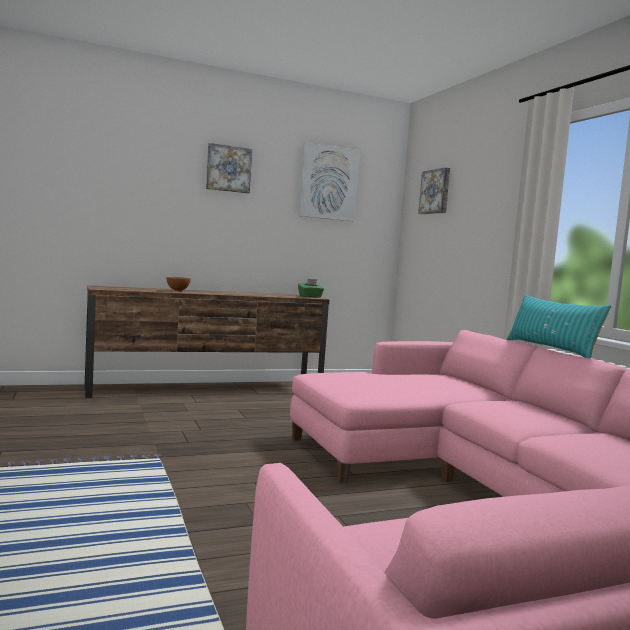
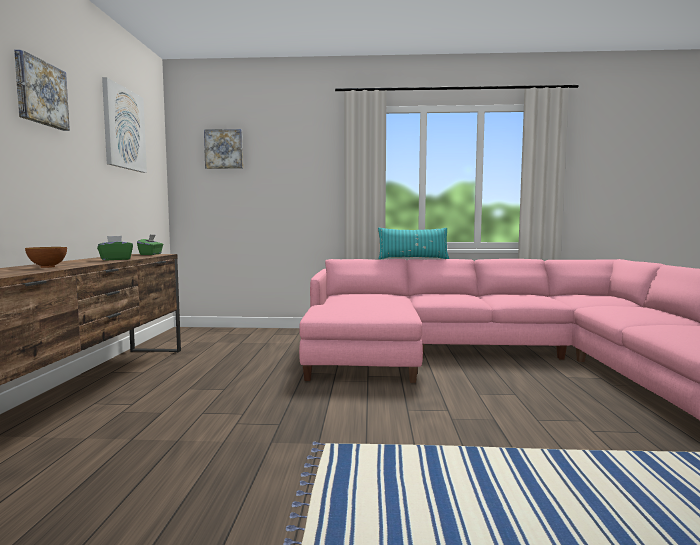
camera: 65 degrees left, 0 degrees up
none -> green tissue box [97,236,133,260]

